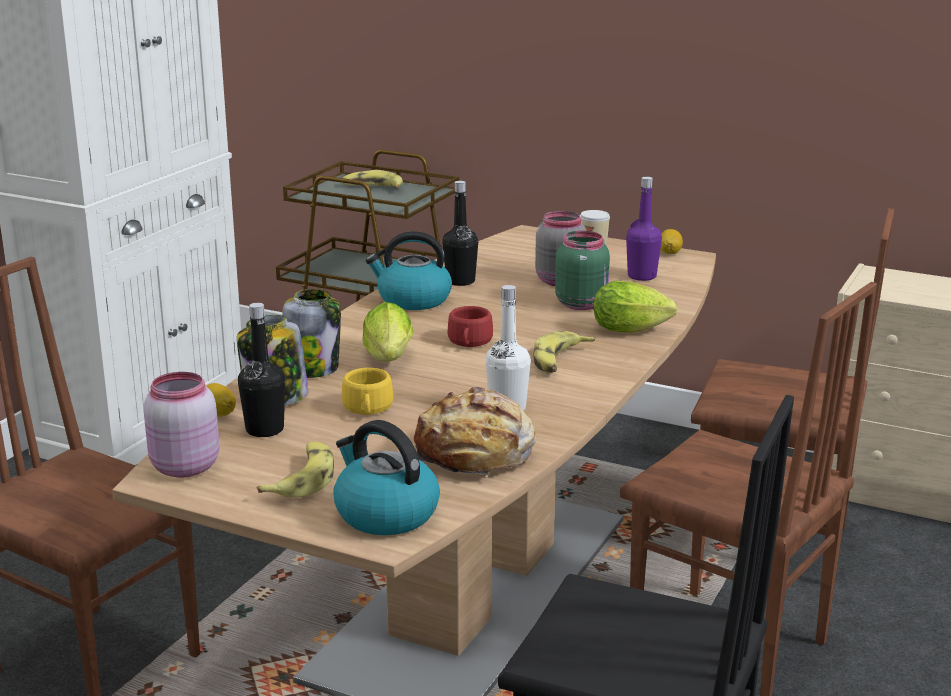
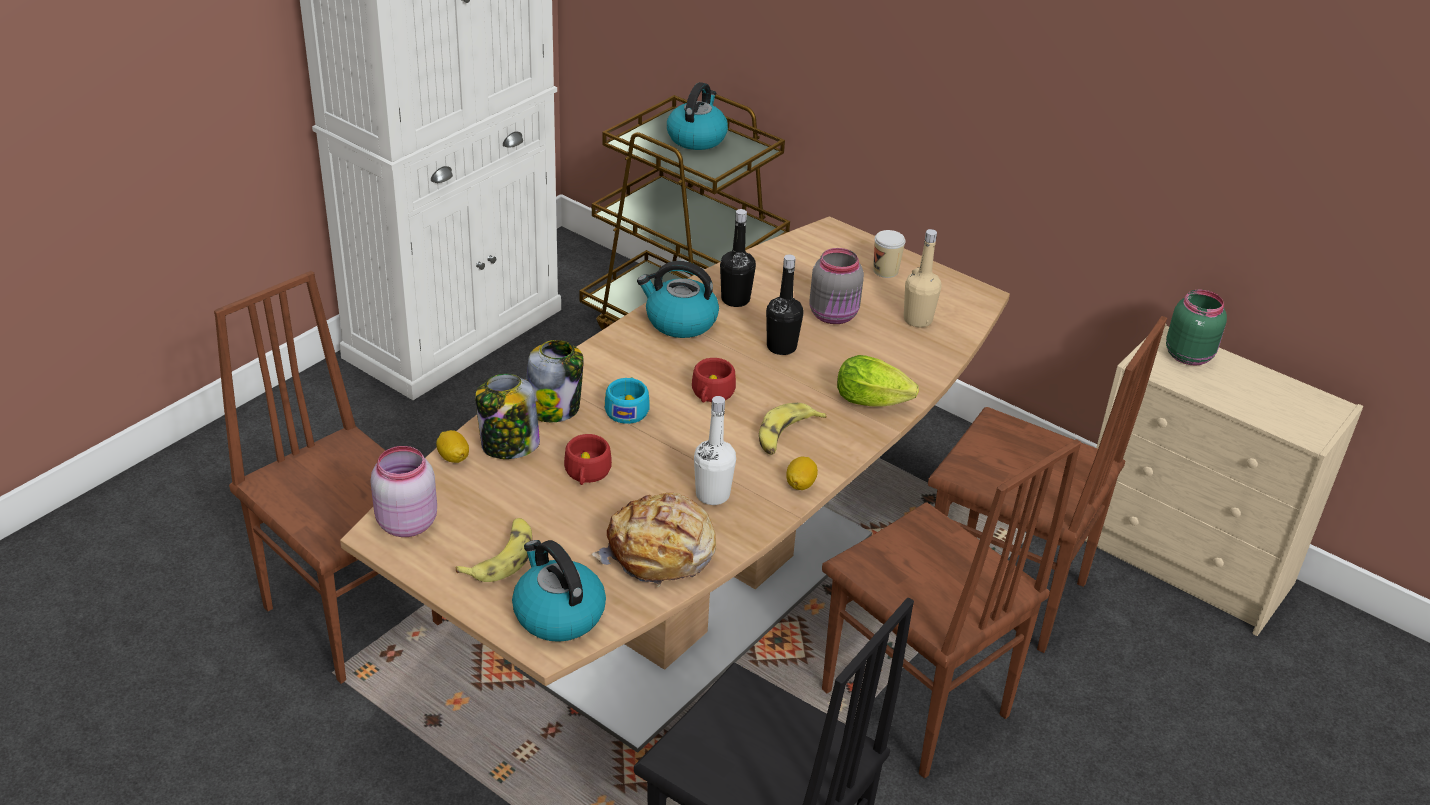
camera: 10 degrees right, 15 degrees up
black bottle [238,303,285,437] -> black bottle moved to [766,255,804,355]
yellow cup [342,368,393,415] -> red cup [564,434,612,485]
banana [343,170,403,188] -> kettle [667,82,728,150]
lettuce [362,302,413,362] -> turquoise cup [605,377,649,424]
green jar [555,231,610,310] -> green jar moved to [1166,289,1227,365]
purple bottle [626,177,662,281] -> beige bottle [904,229,942,327]
lemon [661,229,683,254] -> lemon moved to [786,457,818,490]

